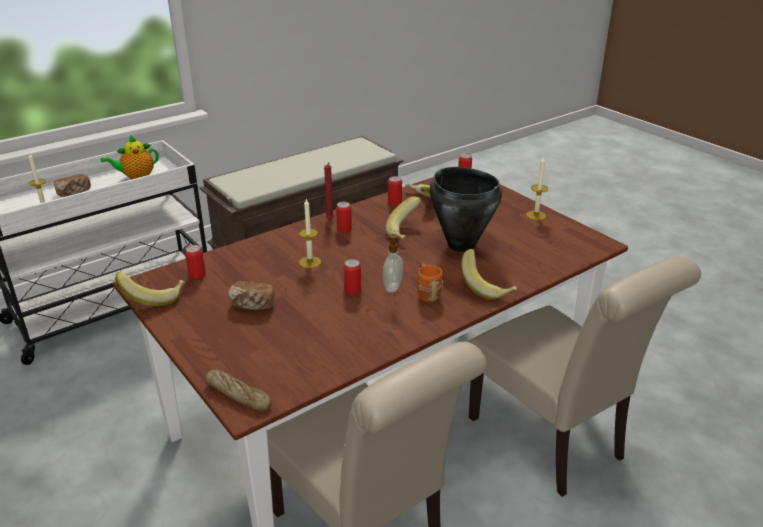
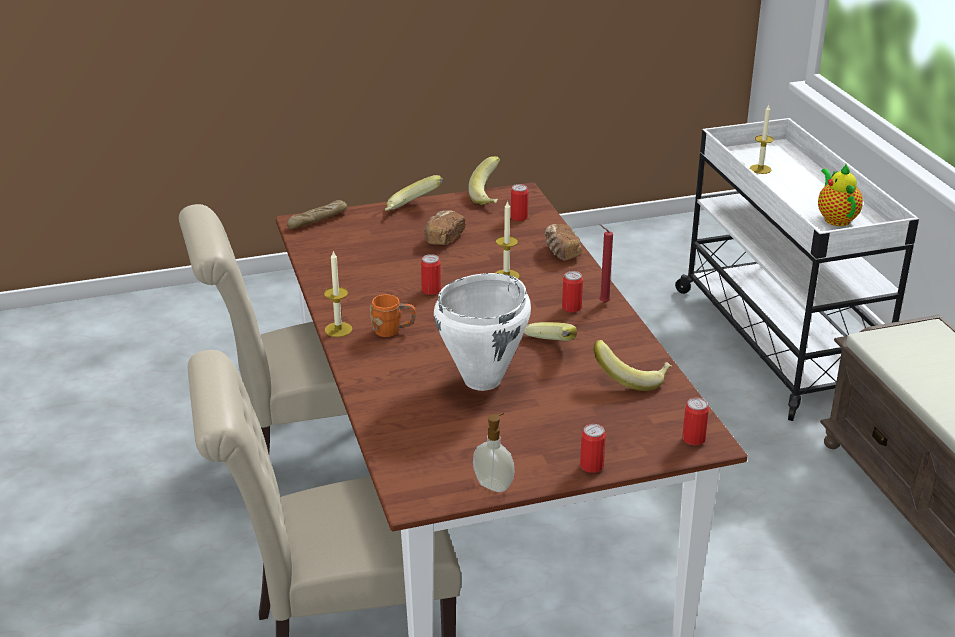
camera: 110 degrees right, 0 degrees up
bread [54,174,91,197] -> bread moved to [545,224,582,261]
soap dispenser [382,234,403,292] -> soap dispenser moved to [473,413,514,492]
can [388,176,402,206] -> can moved to [580,424,606,473]
black cooking pot [430,167,502,252] -> white cooking pot [434,273,531,391]
banana [461,249,517,300] -> banana moved to [385,175,443,211]
candle [526,157,548,220] -> candle moved to [324,250,352,337]

